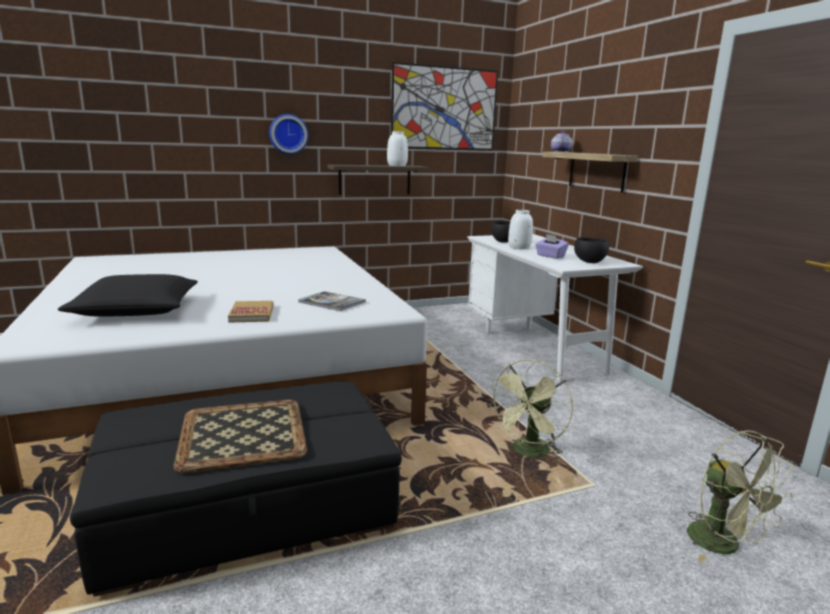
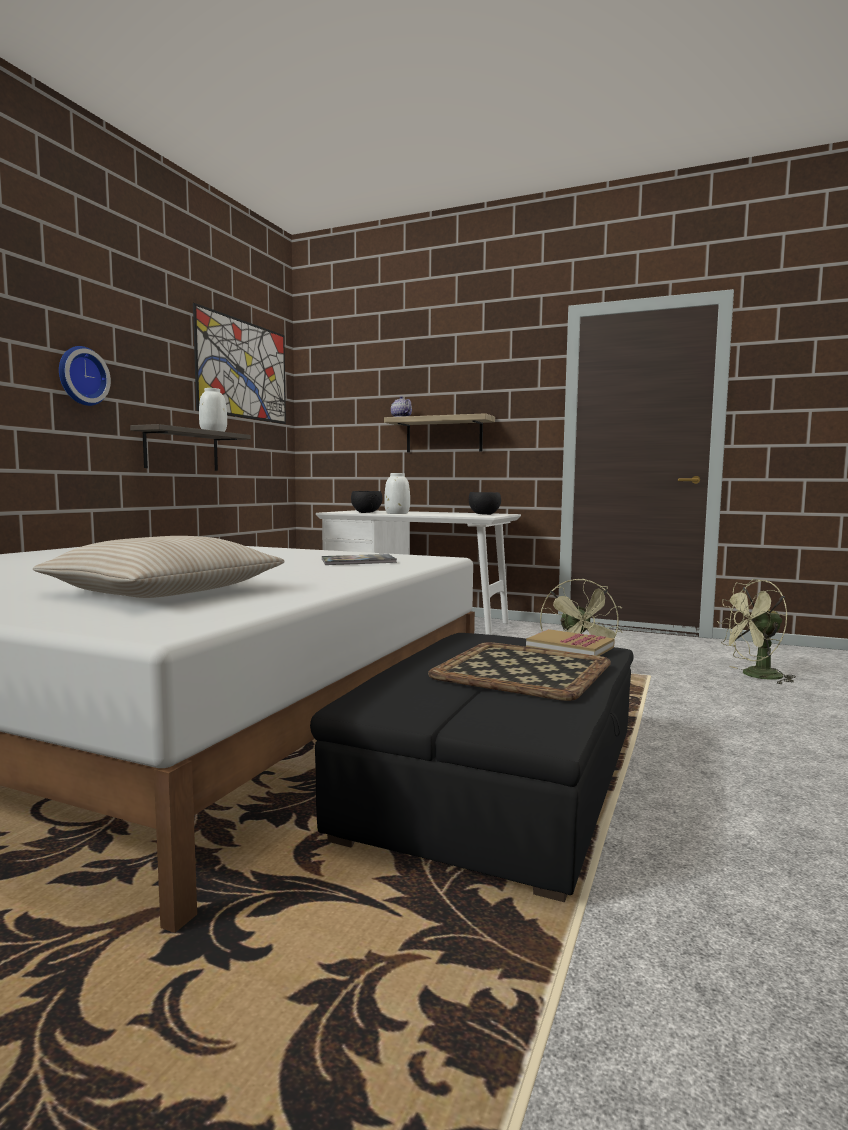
camera: 45 degrees left, 10 degrees down
black pillow [58,274,198,317] -> beige pillow [33,536,285,598]
book [228,301,274,323] -> book moved to [526,629,615,656]
purple tissue box [535,234,569,259] -> none
green fan [687,430,795,563] -> green fan turned 150 degrees clockwise [717,579,796,684]

